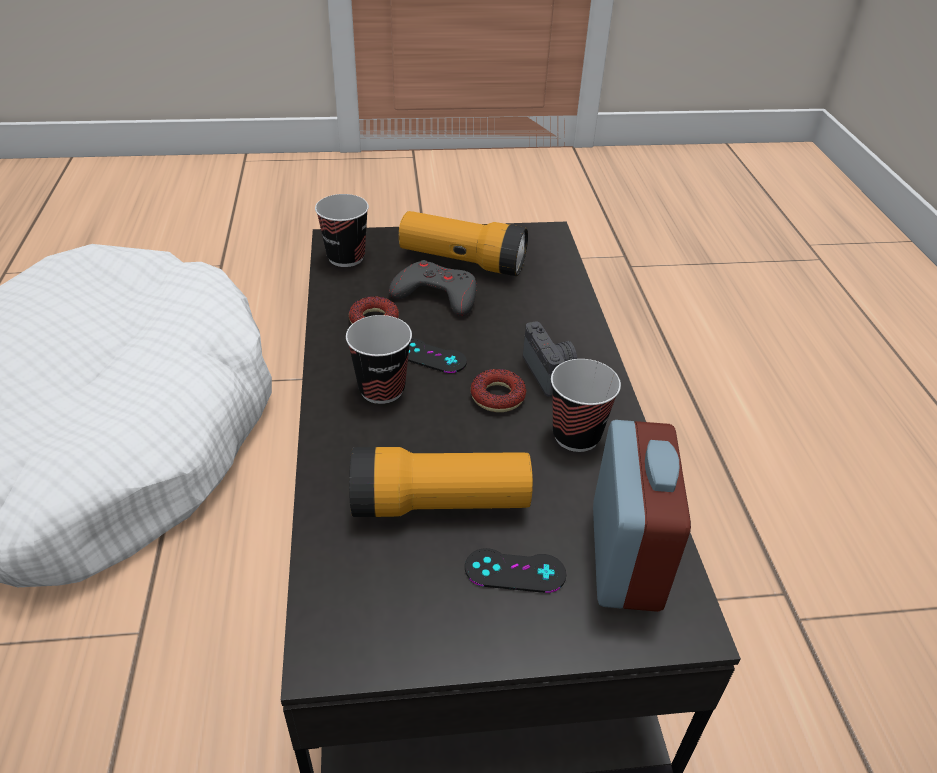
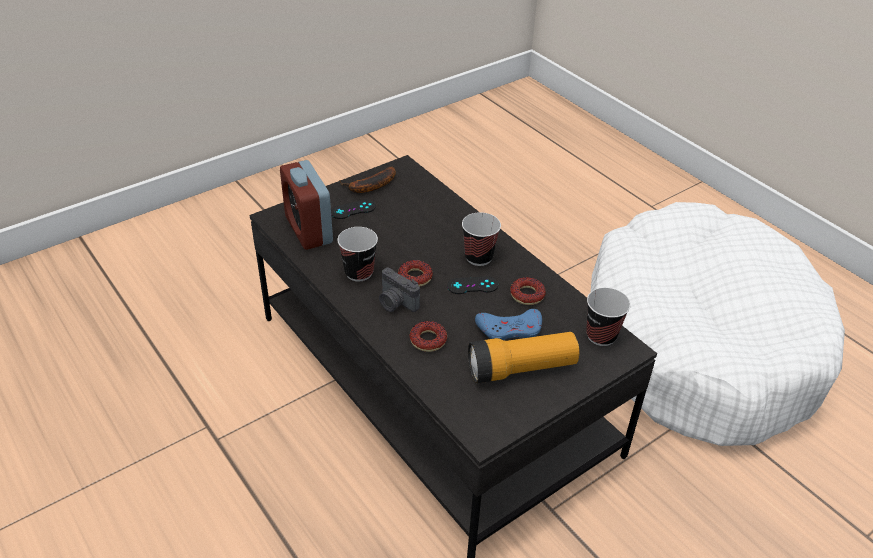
camera: 150 degrees right, 0 degrees up
flashlight [349,447,533,517] -> none
grey game controller [389,260,476,316] -> blue game controller [475,309,542,340]
none -> banana [340,166,396,193]
none -> donut [410,321,447,352]

